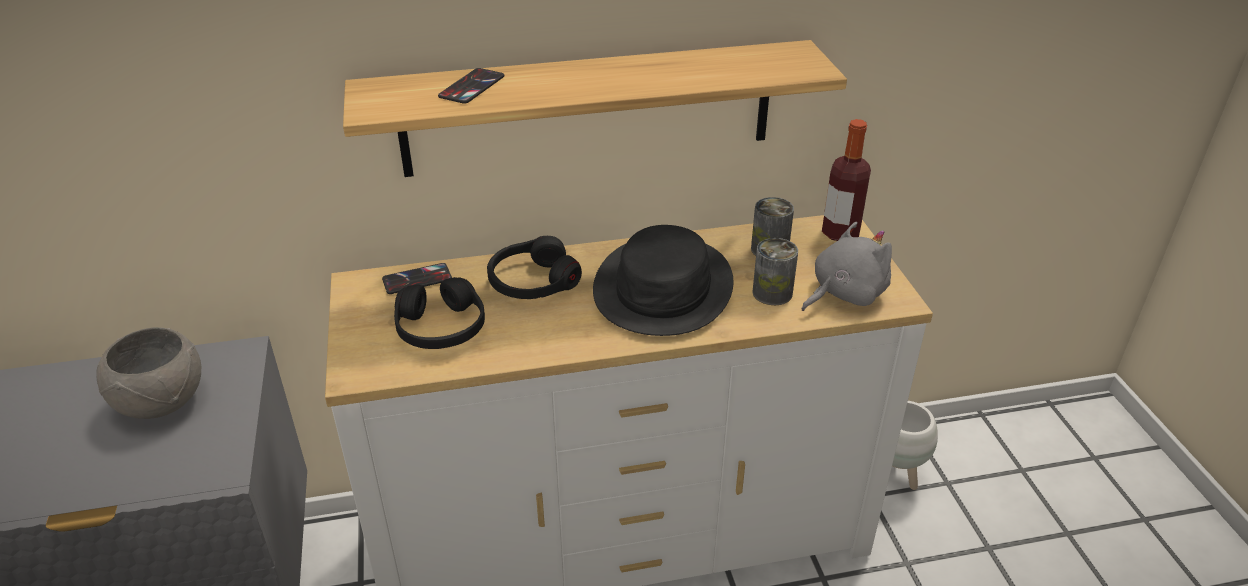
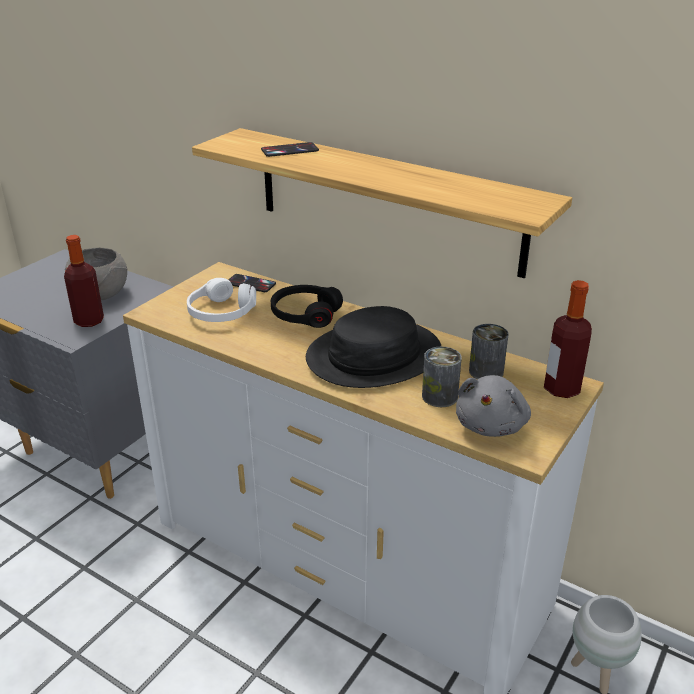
camera: 45 degrees right, 5 degrees down
black headphones [394,277,485,349] -> white headphones [187,278,256,322]
grey plush toy [802,222,892,311] -> grey plush toy turned 105 degrees clockwise [456,375,531,437]
none -> bottle [64,235,104,327]

